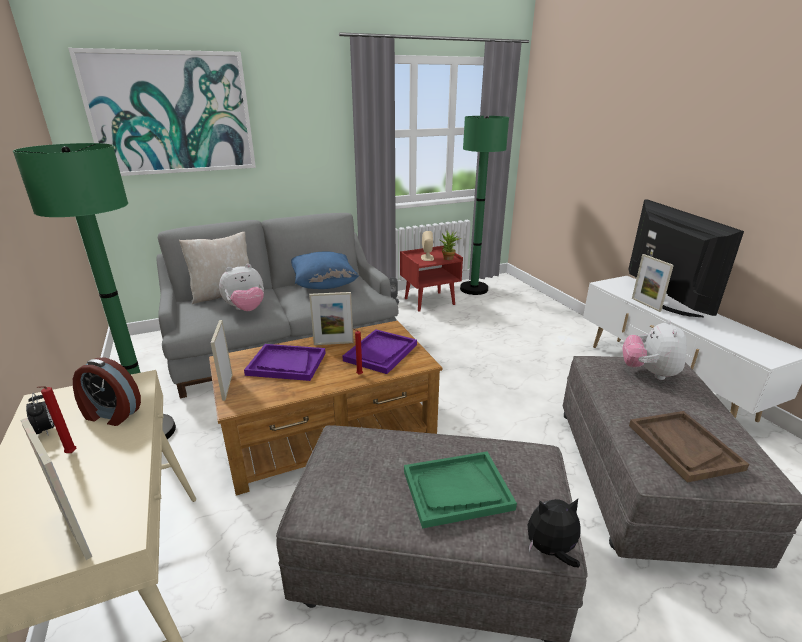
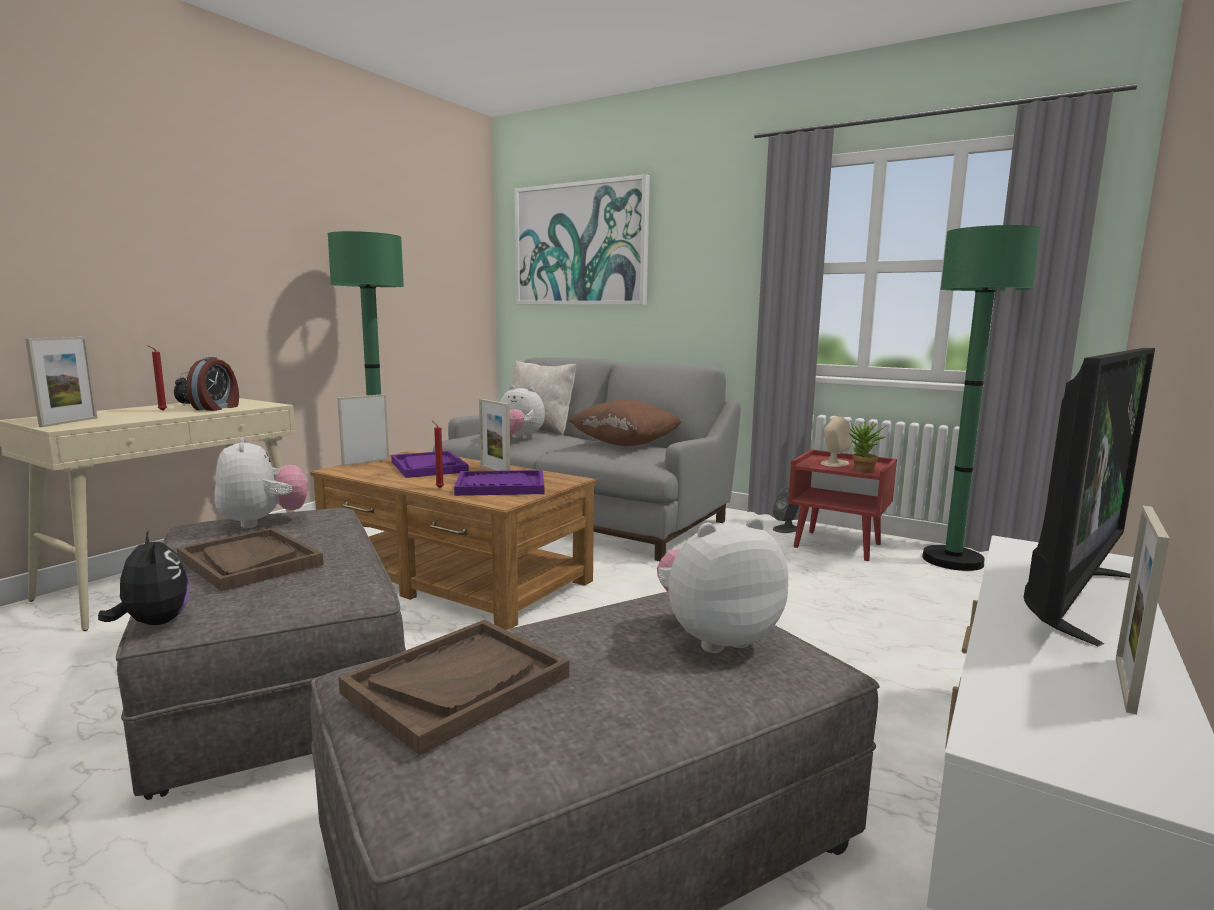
camera: 55 degrees right, 15 degrees down
alarm clock [73,357,141,426] -> alarm clock turned 150 degrees counterclockwise [186,357,239,411]
blue pillow [291,251,359,289] -> brown pillow [569,400,681,446]
green tray [404,452,517,529] -> brown tray [177,528,323,592]
picture frame [632,254,674,312] -> picture frame moved to [1116,505,1170,715]
none -> plush toy [214,437,307,528]

